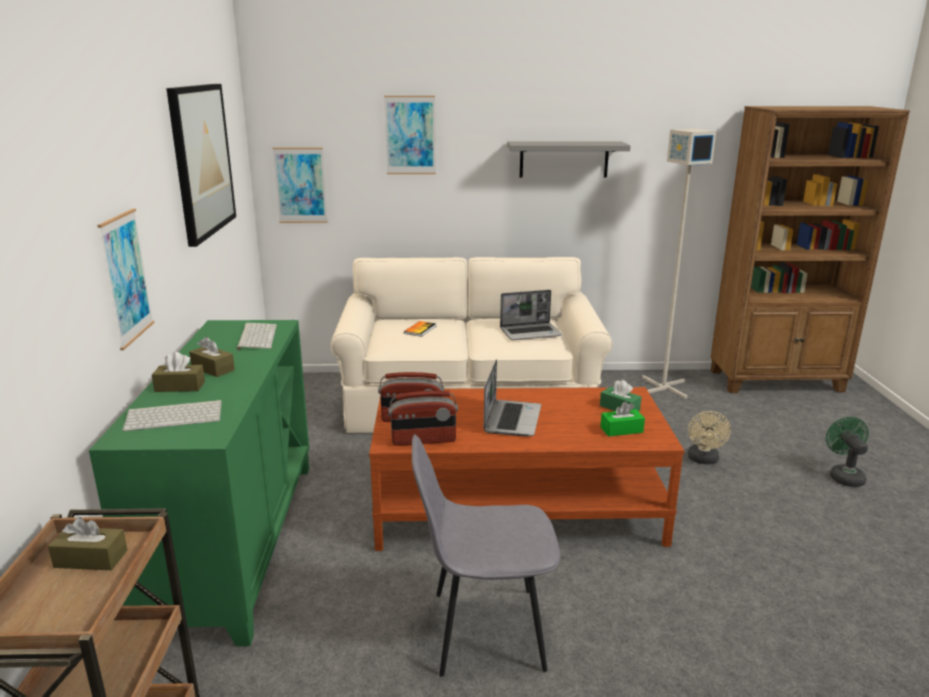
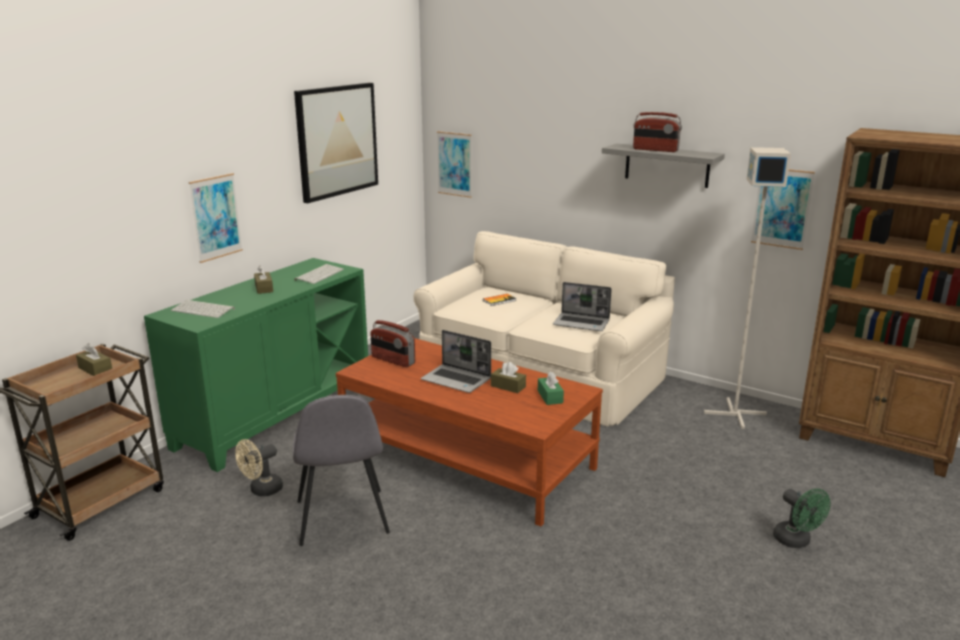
camera: 35 degrees right, 0 degrees up
brown tissue box [152,352,205,392] -> brown tissue box moved to [491,362,526,393]
picture [384,96,436,174] -> picture moved to [751,169,815,250]
radio [388,391,458,446] -> radio moved to [633,112,682,152]
grey chair [412,434,560,677] -> grey chair turned 135 degrees counterclockwise [293,395,390,546]
laptop [484,360,541,437] -> laptop turned 75 degrees clockwise [421,330,491,393]
green tissue box [600,401,645,437] -> none
beige fan [688,411,731,464] -> beige fan moved to [235,439,283,496]
green fan [826,417,869,487] -> green fan turned 120 degrees clockwise [773,489,830,548]

